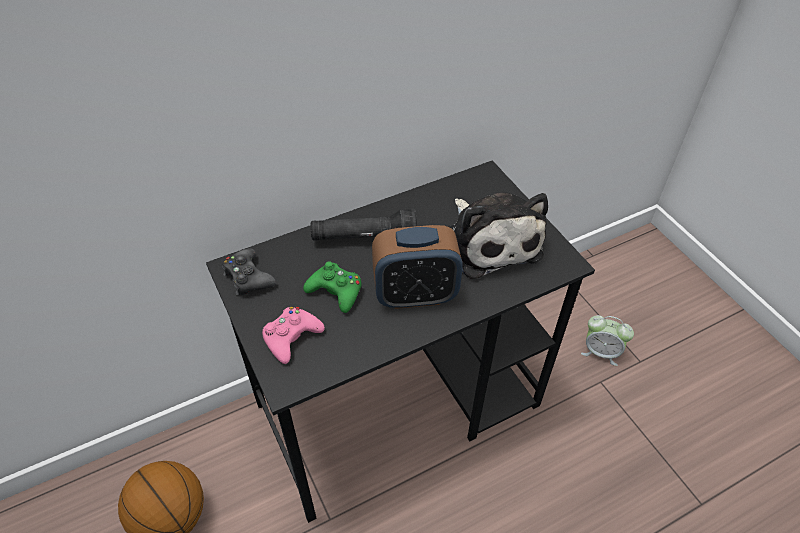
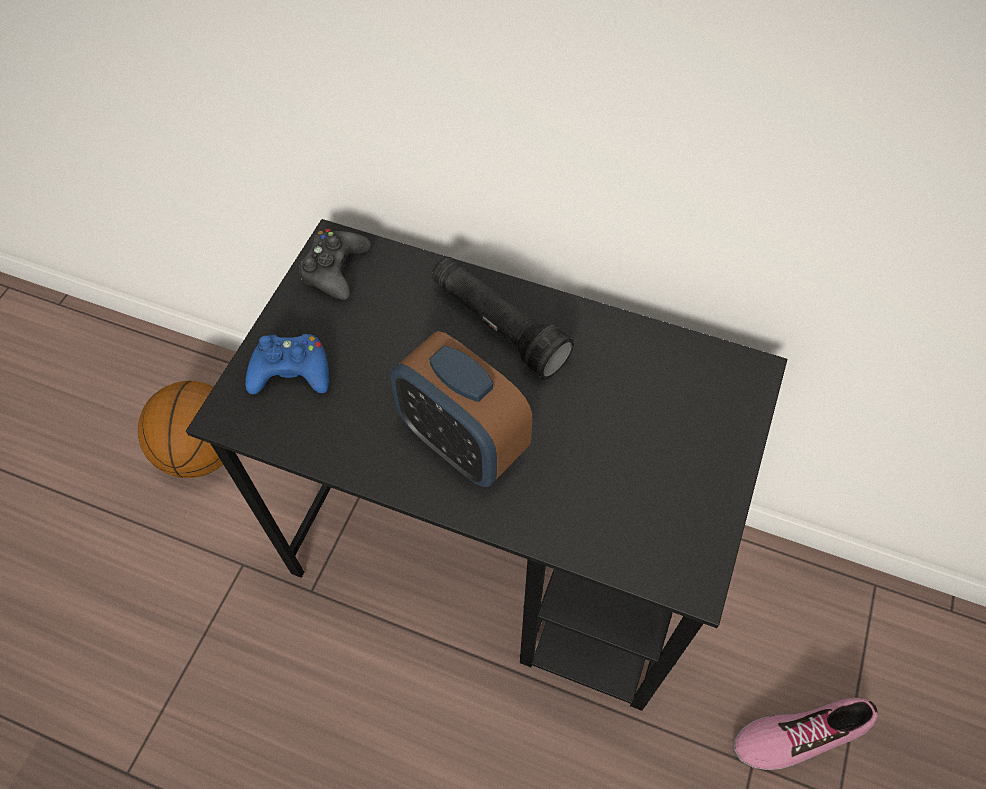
camera: 50 degrees right, 10 degrees up
pink game controller [262,307,325,364] -> blue game controller [245,334,329,394]
green game controller [303,261,361,313] -> none
plush toy [447,192,548,279] -> none
alarm clock [581,315,634,366] -> shoe [734,697,878,770]

